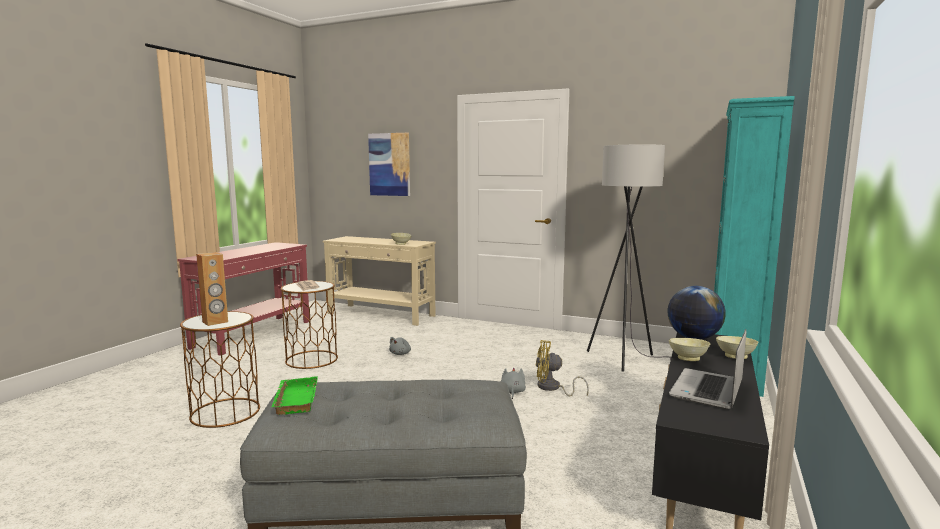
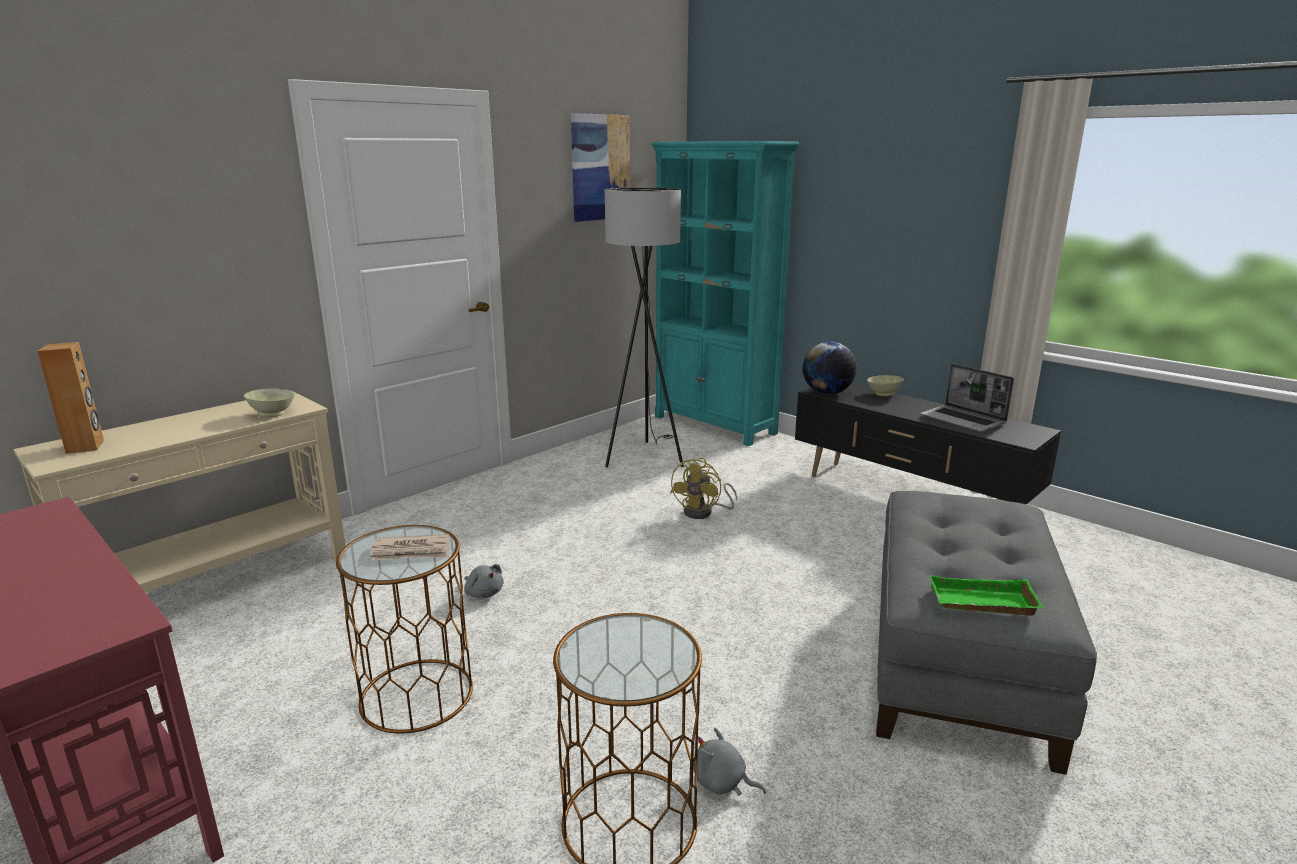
camera: 70 degrees left, 10 degrees up
brown speaker [196,252,228,326] -> brown speaker moved to [37,342,104,454]
picture [368,133,410,196] -> picture moved to [571,113,630,222]
grey plush toy [501,368,526,399] -> grey plush toy moved to [693,728,766,796]
beige bowl [669,338,710,361] -> none

